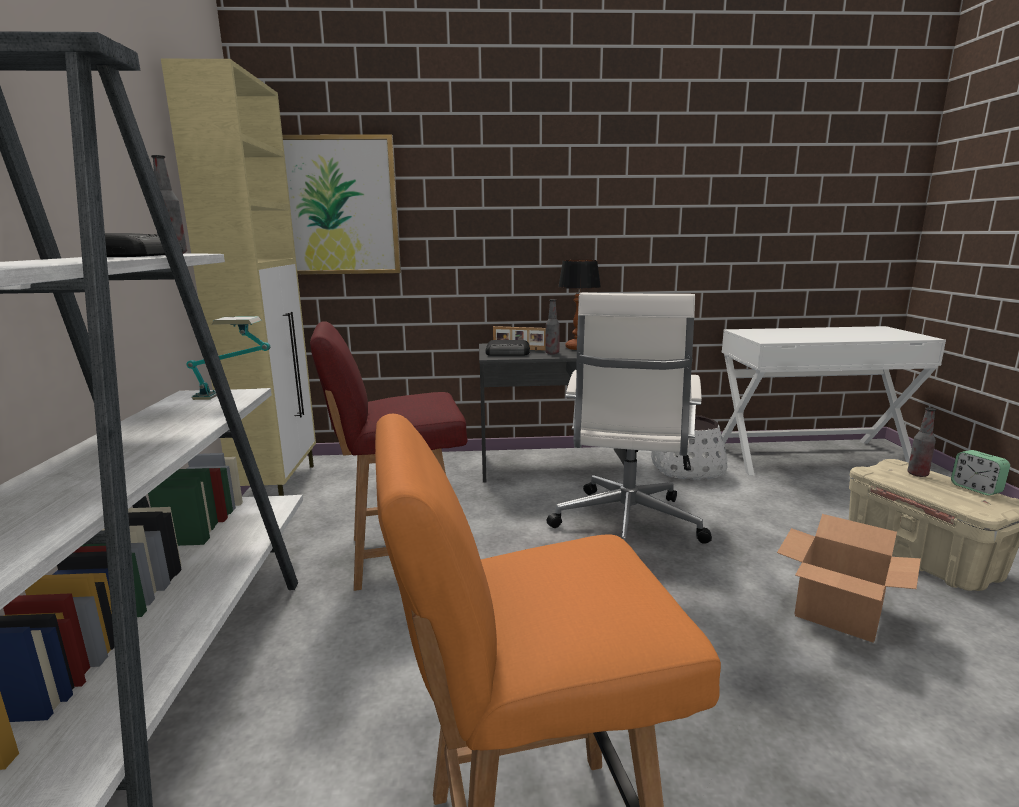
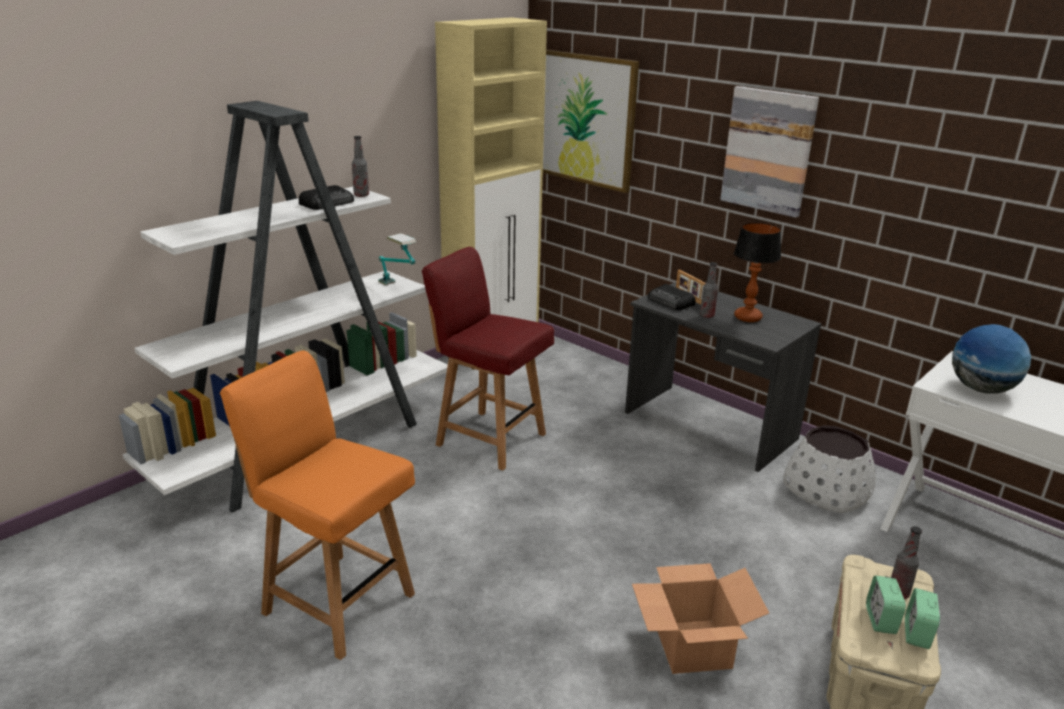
camera: 45 degrees right, 10 degrees up
white office chair [546,293,712,544] -> none
none -> picture [720,86,819,218]
none -> alarm clock [866,576,906,634]
none -> globe [952,324,1031,394]

